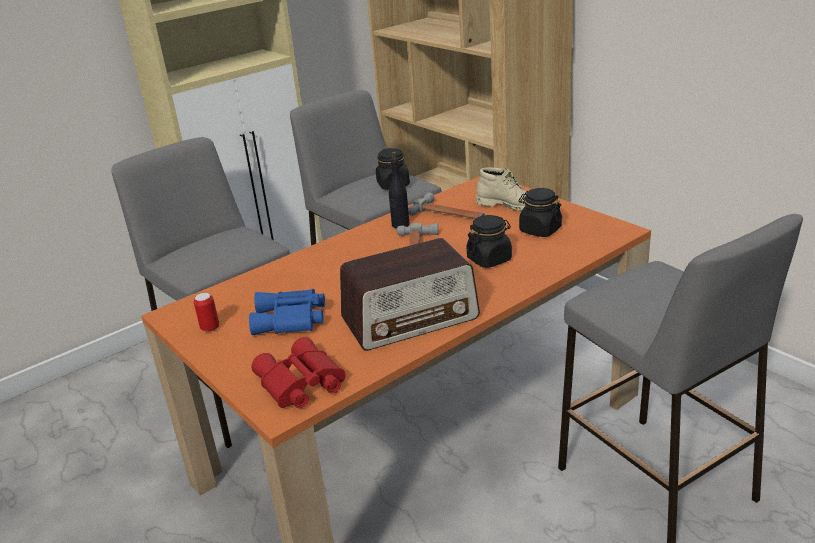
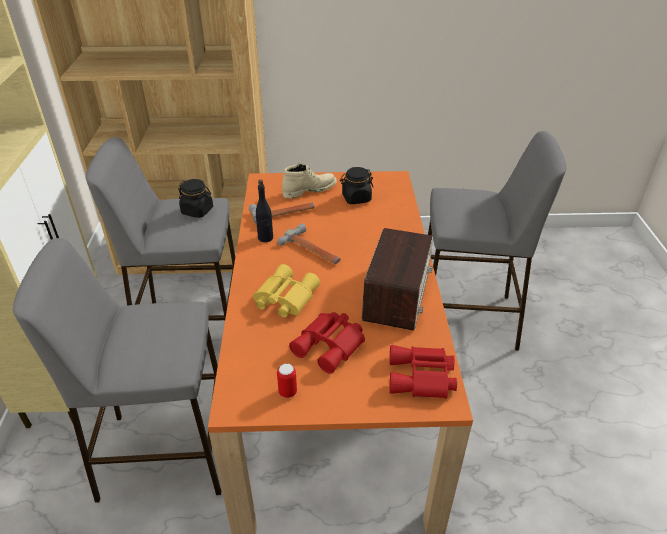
camera: 55 degrees left, 10 degrees up
blue binoculars [249,289,325,335] -> red binoculars [289,312,365,374]
black jar [466,215,512,268] -> none
none -> yellow binoculars [253,264,320,318]

